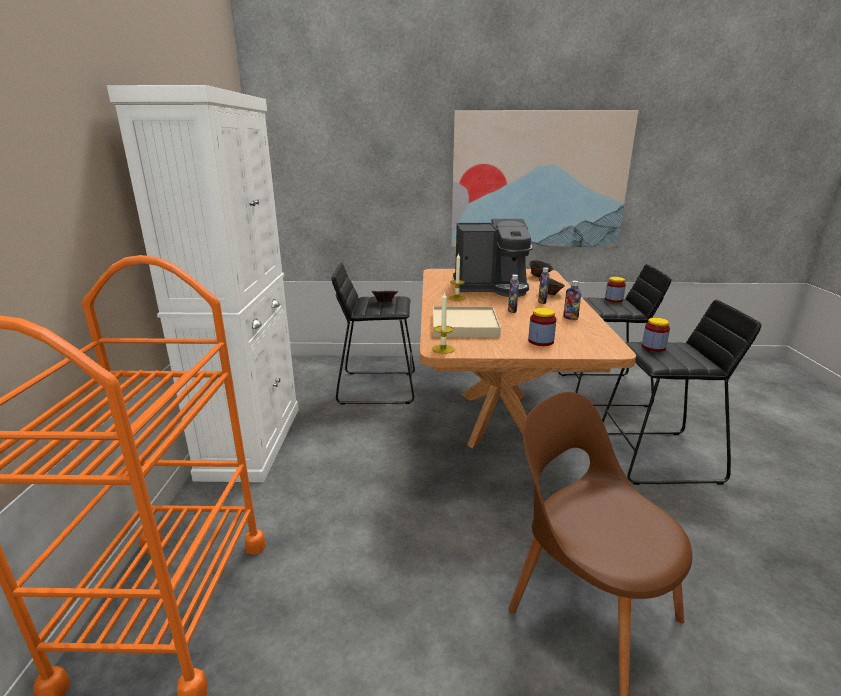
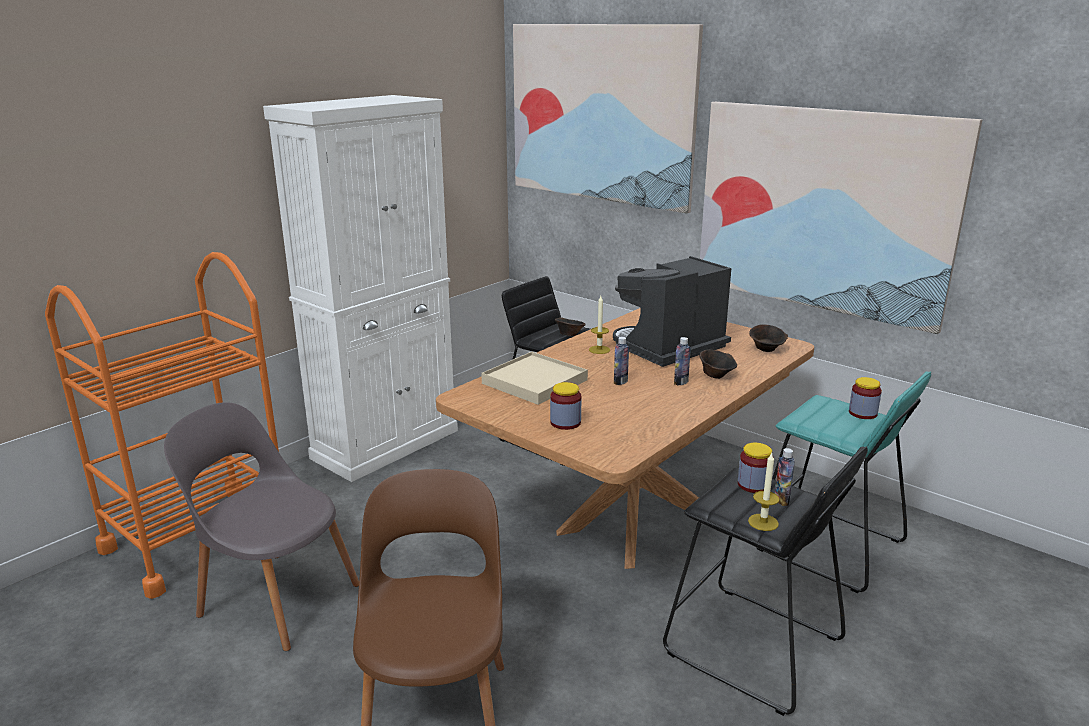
camera: 40 degrees right, 0 degrees up
candle [432,291,454,354] -> candle moved to [748,453,780,531]
coffee machine [453,219,532,297] -> coffee machine turned 105 degrees clockwise [613,256,731,367]
black stool [558,264,671,407] -> turquoise stool [756,371,931,593]
bottle [563,281,581,320] -> bottle moved to [775,448,795,506]
none -> grey chair [164,402,359,651]
none -> picture [513,24,703,213]

